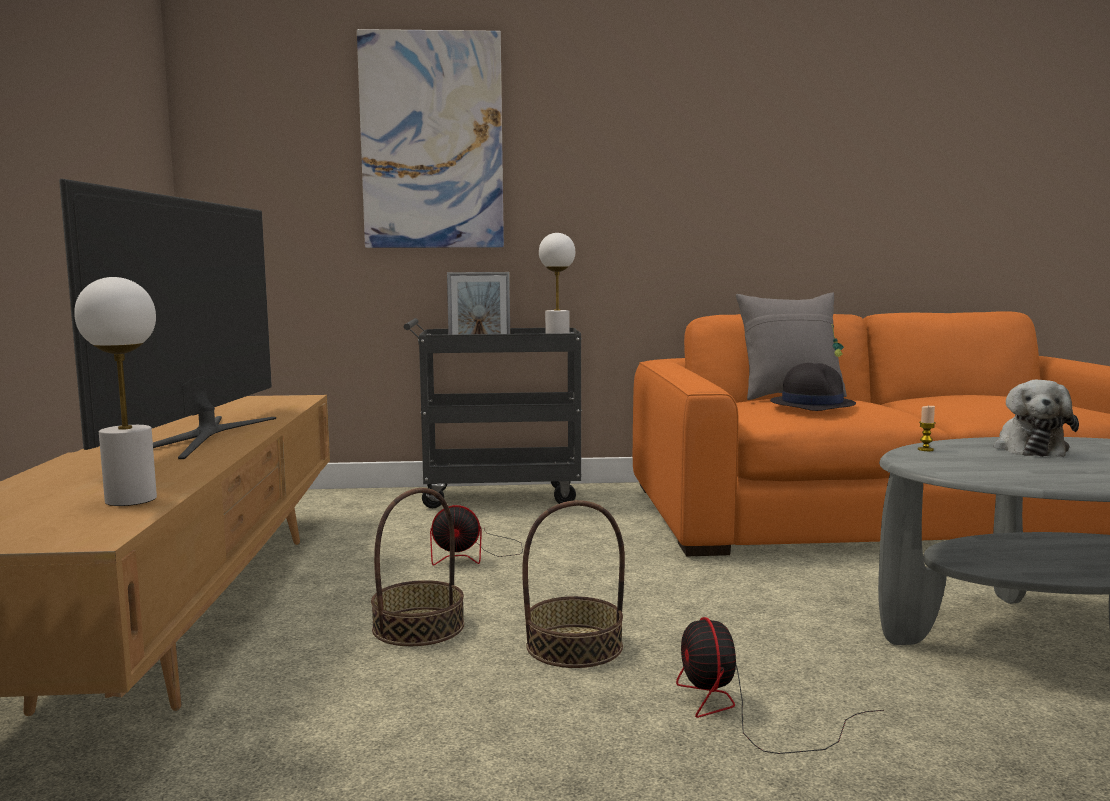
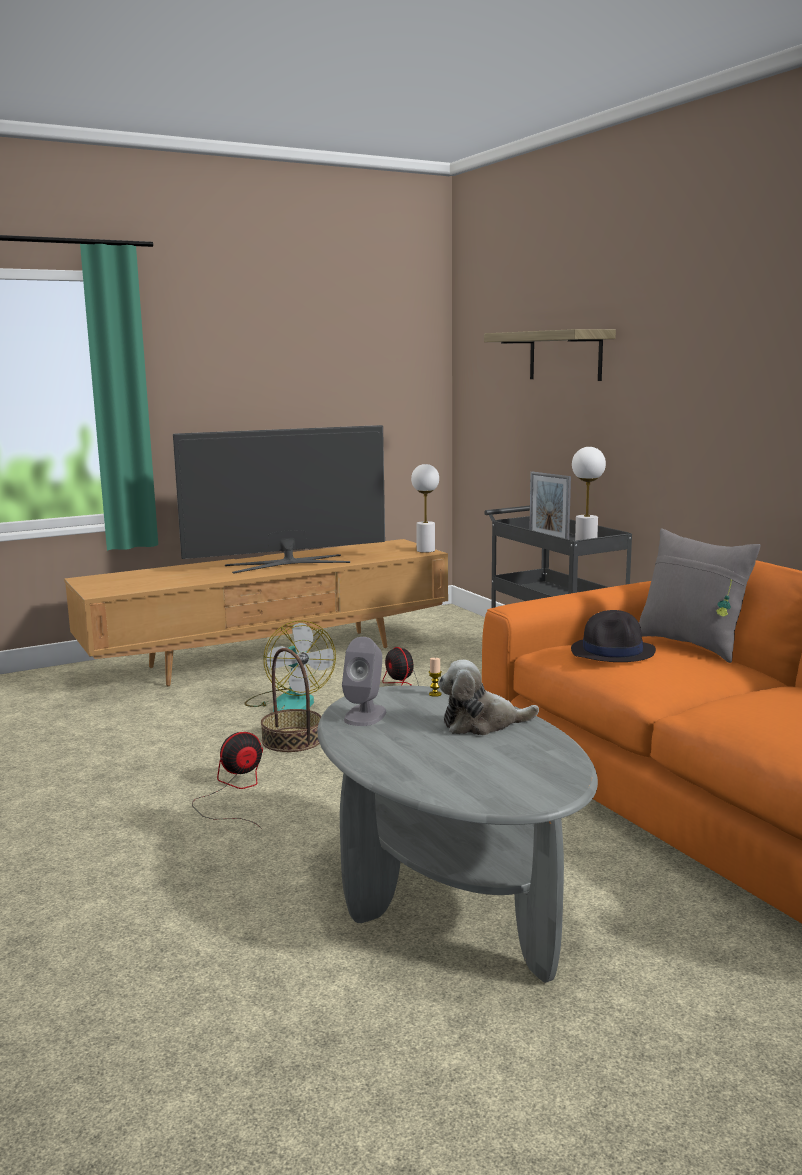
camera: 65 degrees right, 5 degrees up
white table lamp [74,277,157,506] -> white table lamp moved to [411,464,439,553]
picture [357,29,504,248] -> shelf [484,329,616,381]
basket [371,488,464,647] -> fan [244,620,336,712]
none -> grey speaker [342,637,386,726]

